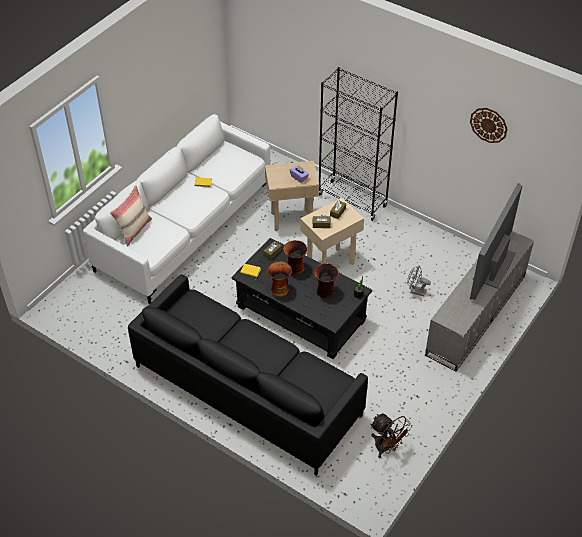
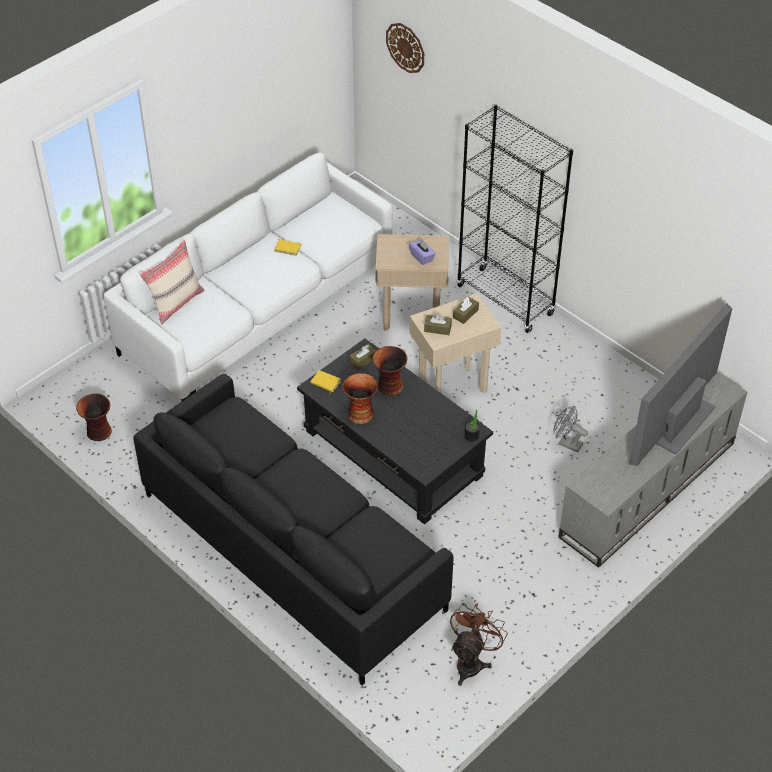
camera: 10 degrees right, 0 degrees up
vase [314,263,339,298] -> vase moved to [76,393,112,441]
brown fan [370,414,412,458] -> brown fan turned 120 degrees counterclockwise [450,603,508,686]
wall clock [470,108,507,143] -> wall clock moved to [386,23,424,73]

